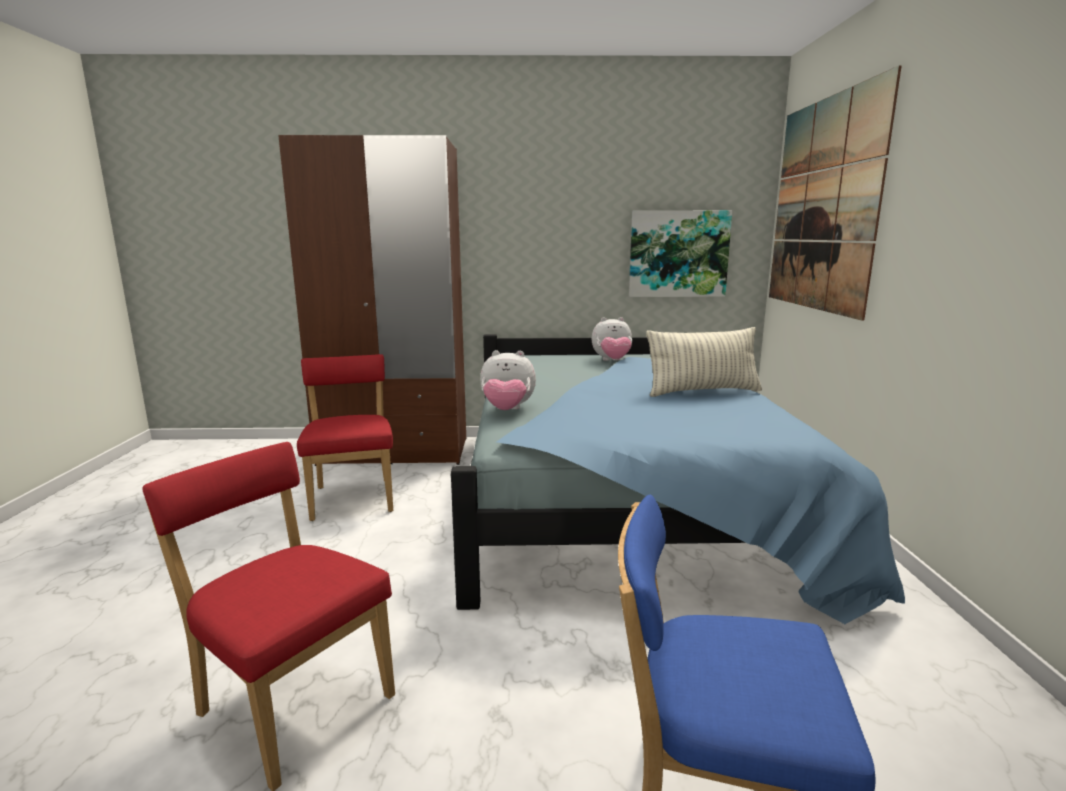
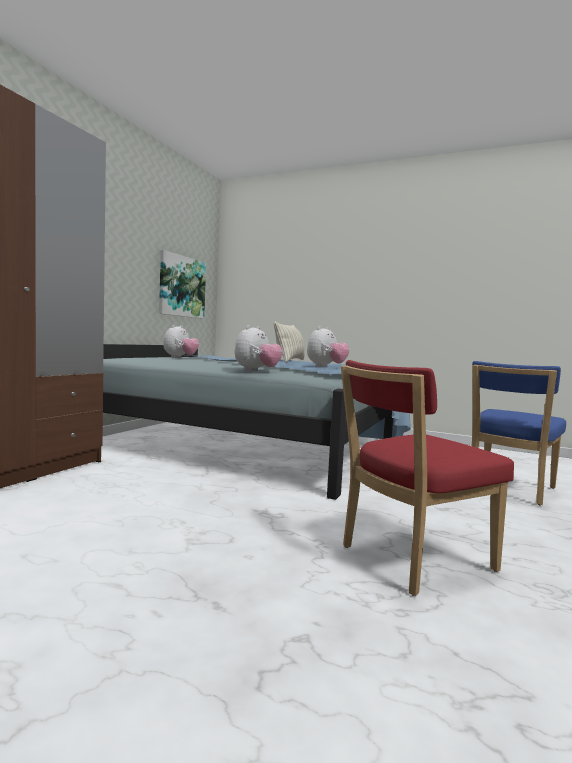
camera: 65 degrees left, 10 degrees down
red chair [297,354,393,521] -> none
picture [769,65,902,321] -> none
none -> plush toy [307,326,349,367]

